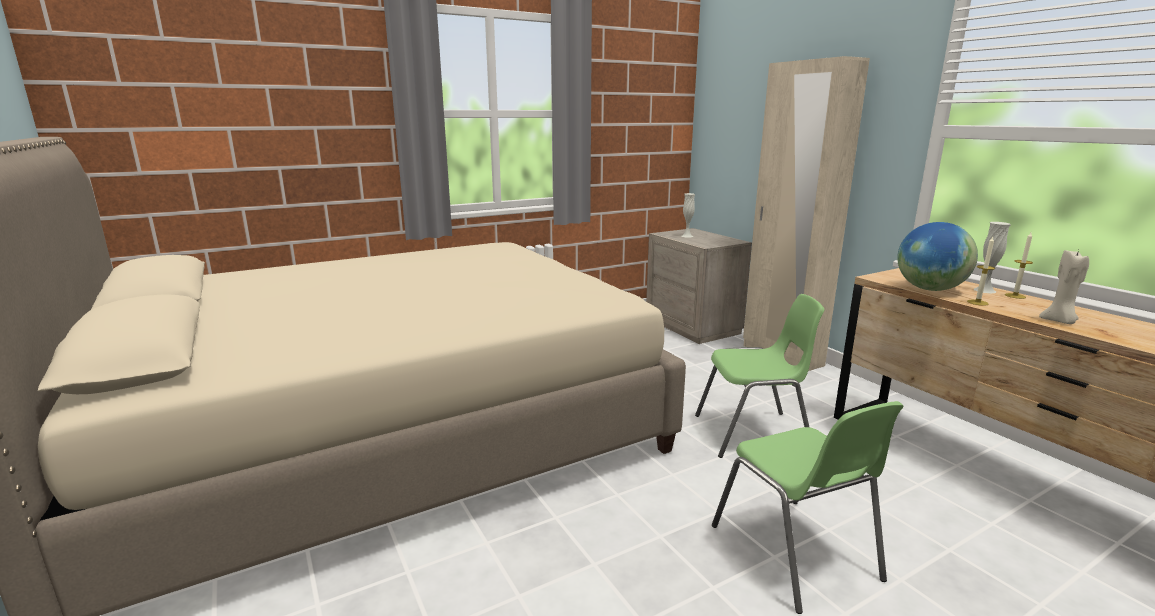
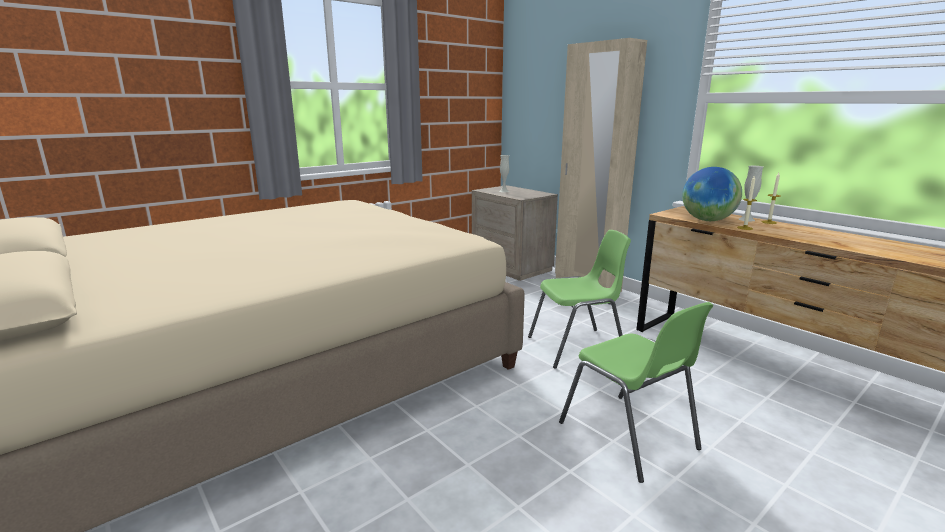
camera: 10 degrees left, 0 degrees up
beige candle [1039,250,1089,324] -> none

